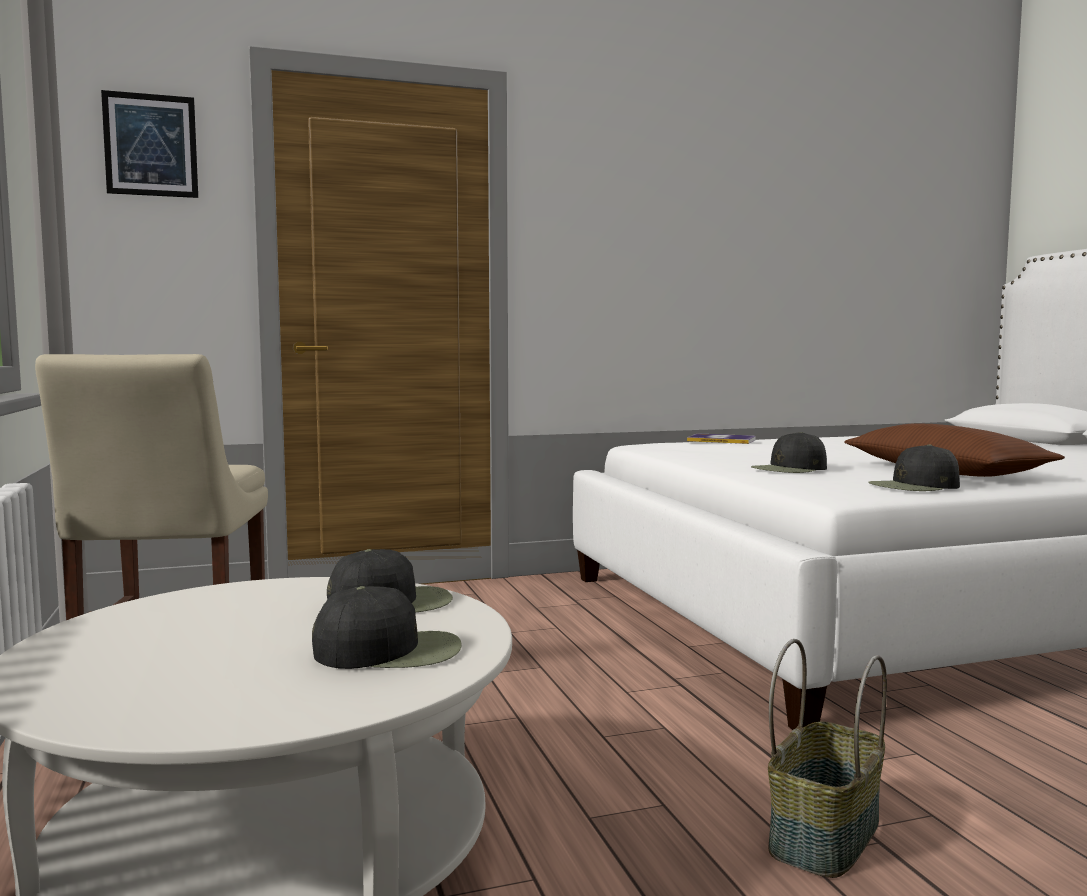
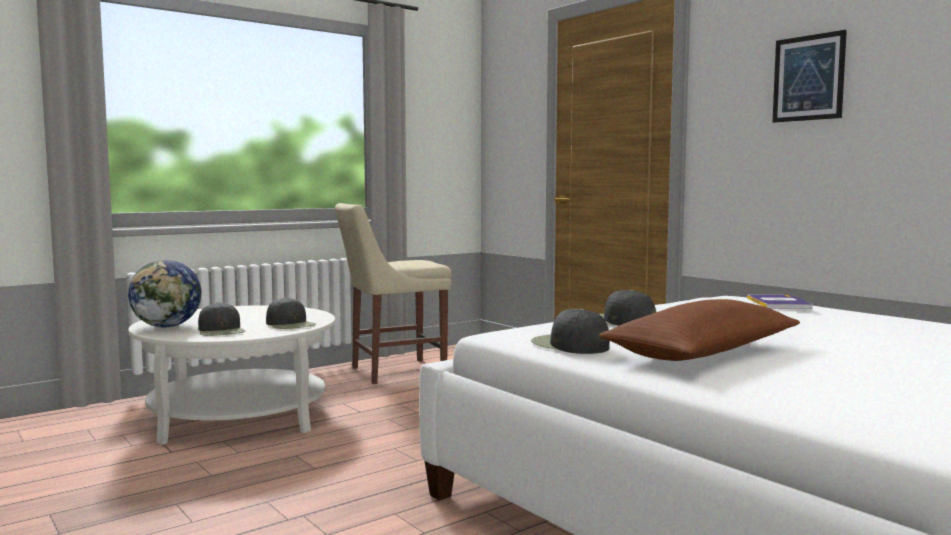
camera: 70 degrees right, 0 degrees up
picture [101,90,198,198] -> picture moved to [772,30,847,123]
basket [768,639,887,878] -> none
none -> globe [128,260,201,328]

